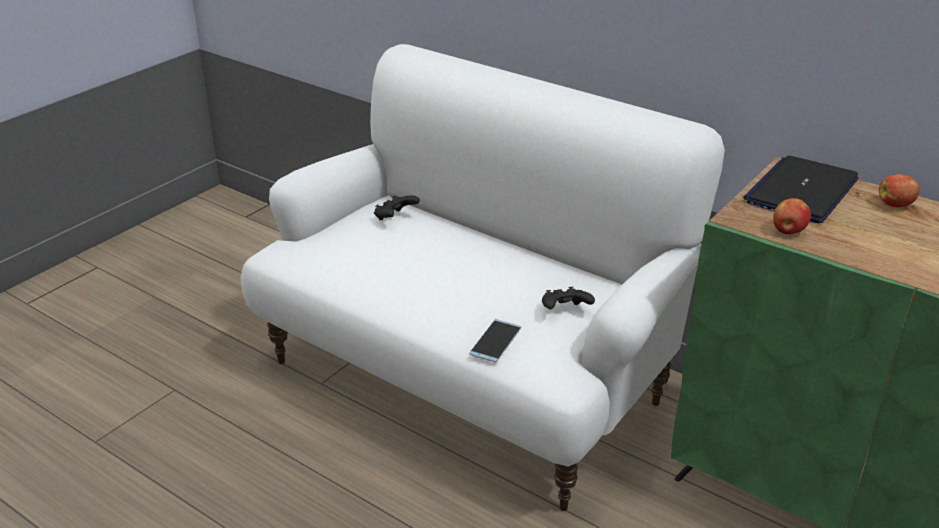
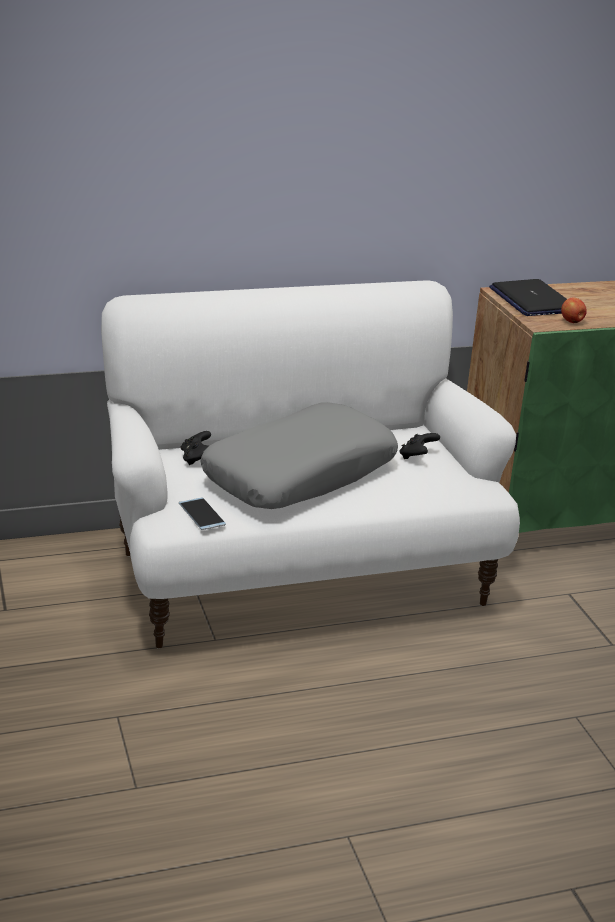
camera: 55 degrees left, 5 degrees down
phone [469,319,521,362] -> phone moved to [179,498,226,530]
apple [879,174,920,207] -> none
none -> grey pillow [200,402,398,509]

